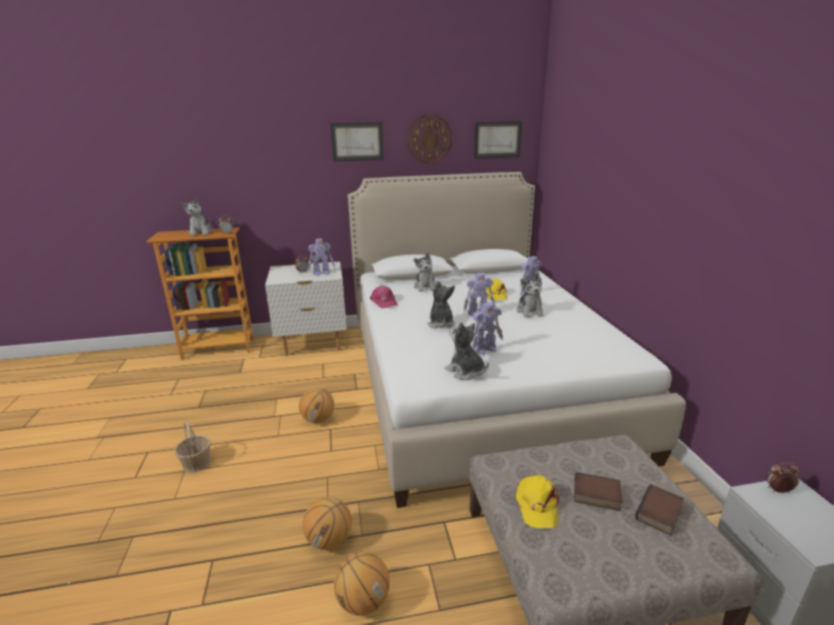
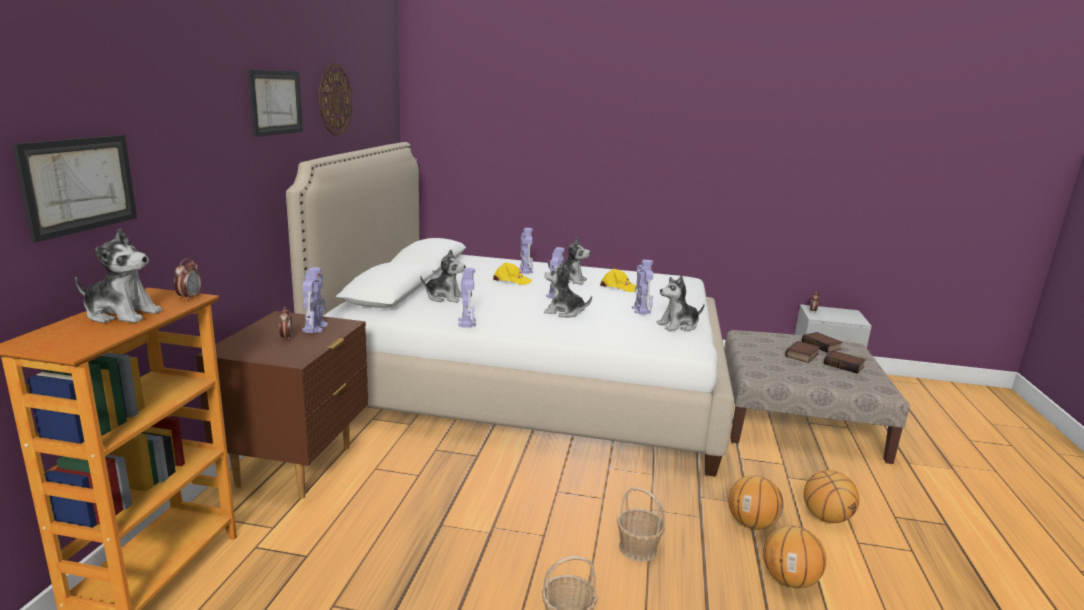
camera: 70 degrees left, 5 degrees down
white nightstand [265,261,347,356] -> brown nightstand [196,311,368,499]
basketball [299,388,334,423] -> basketball moved to [763,526,826,588]
pink cap [370,285,398,308] -> toy robot [458,268,476,327]
picture [474,121,522,159] -> picture moved to [12,135,137,242]
yellow cap [516,475,559,528] -> yellow cap moved to [600,269,637,292]
none -> basket [617,487,665,562]
none -> book [824,350,866,374]

